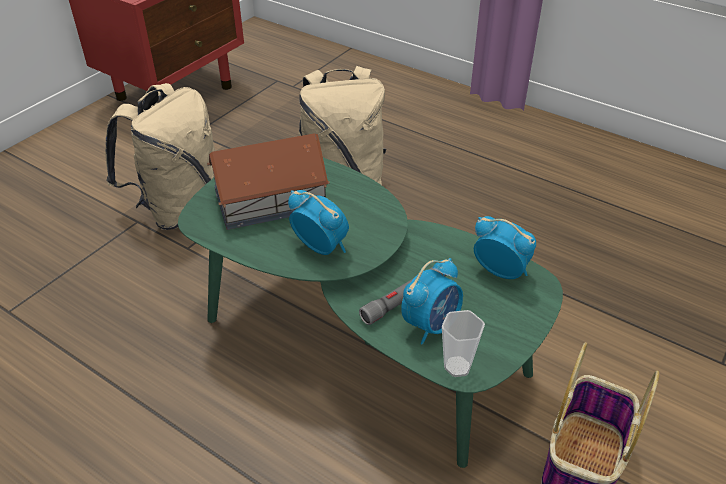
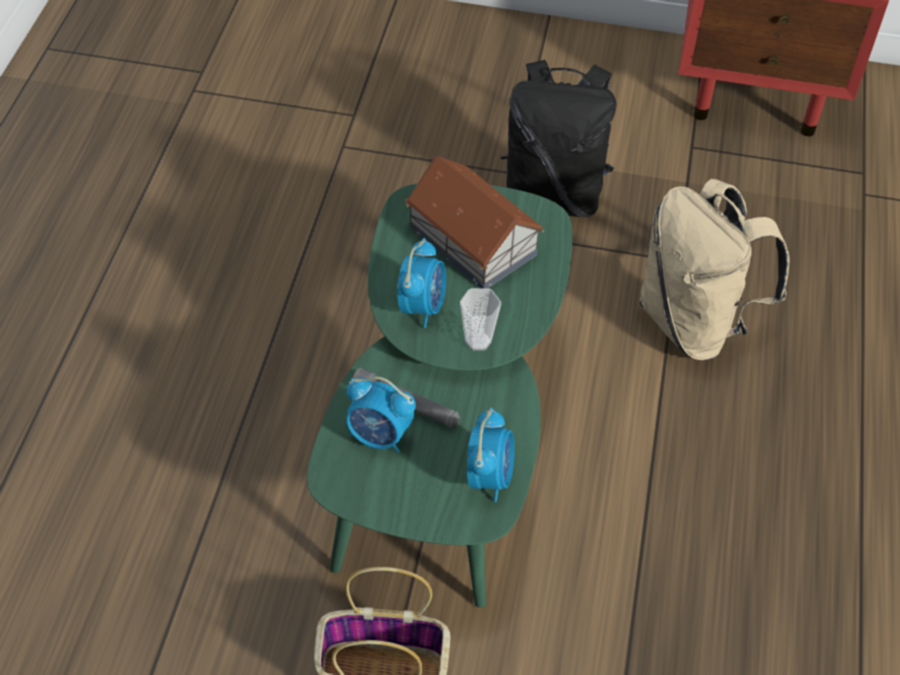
camera: 65 degrees right, 10 degrees up
beige backpack [105,83,215,230] -> black backpack [501,60,616,217]
cup [442,310,485,377] -> cup moved to [460,288,501,351]

